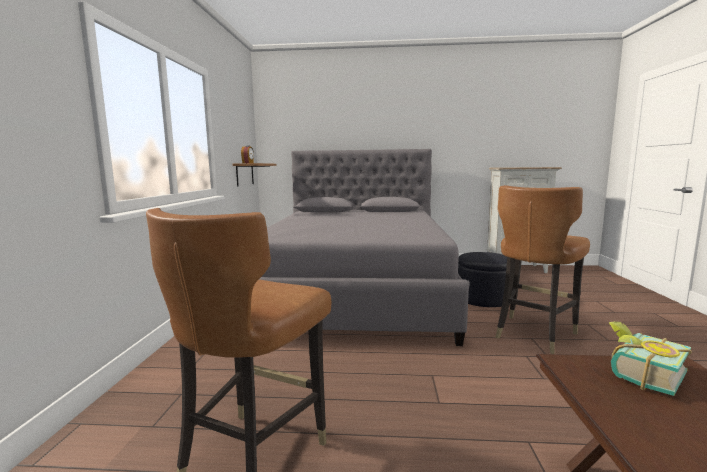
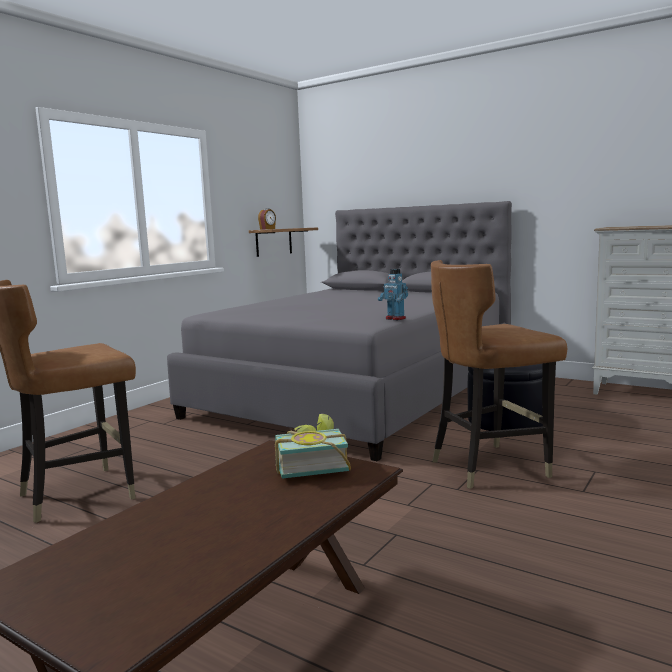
camera: 30 degrees right, 0 degrees up
none -> toy robot [378,269,408,320]

